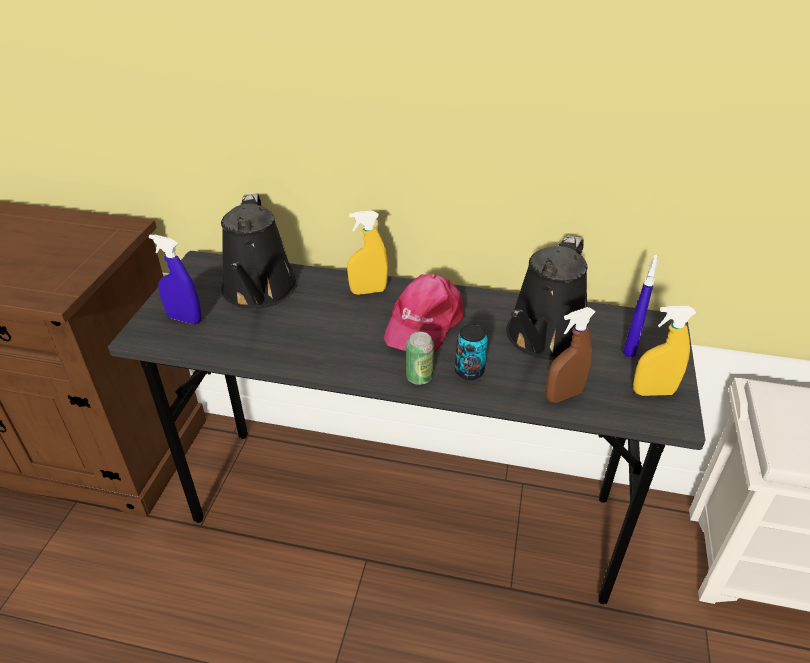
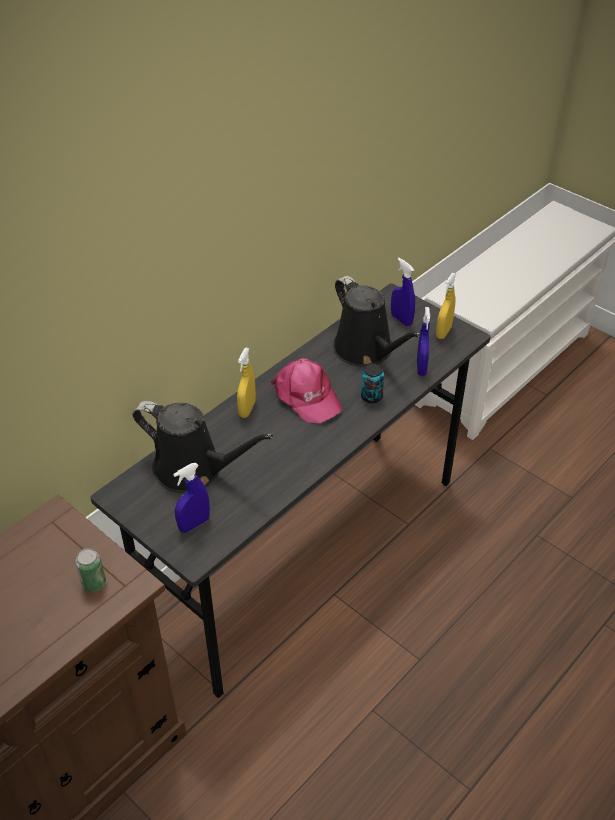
camera: 60 degrees left, 5 degrees up
can [406,332,434,385] -> can moved to [75,548,106,592]
brown spray bottle [546,307,595,403] -> blue spray bottle [417,307,430,376]

